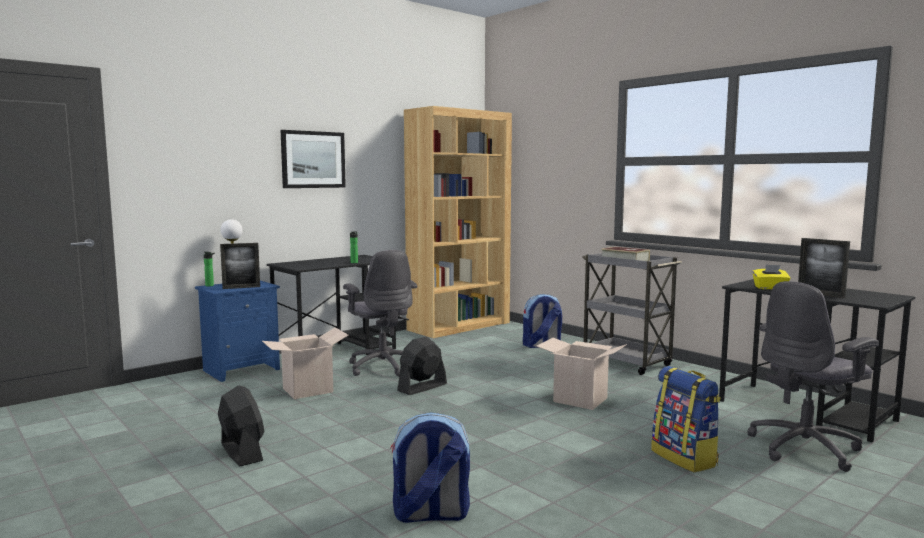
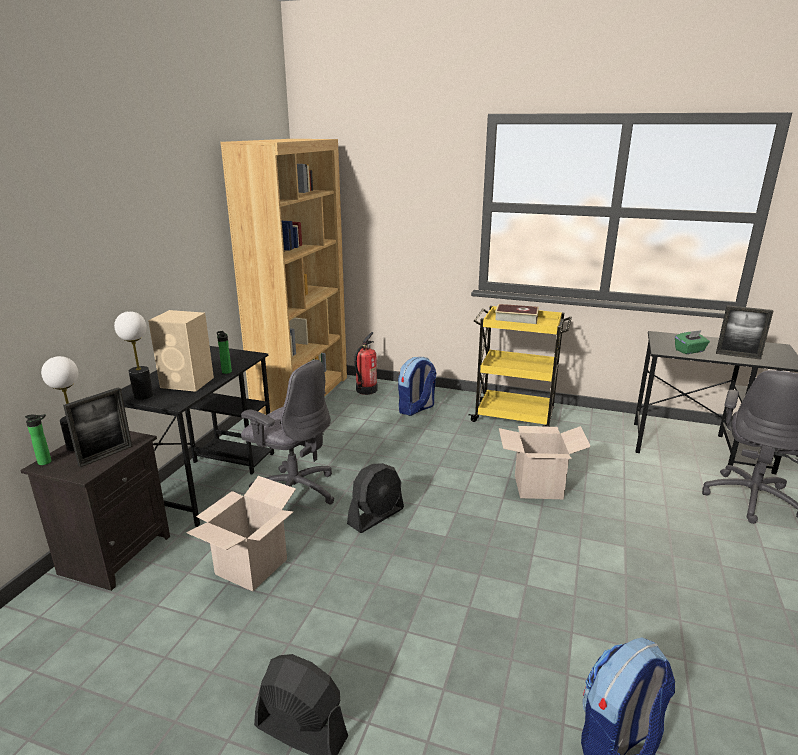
camera: 30 degrees left, 15 degrees up
blue nightstand [195,280,280,382] -> black nightstand [20,431,170,591]
picture [281,130,346,188] -> none
black fan [397,336,447,395] -> black fan turned 150 degrees counterclockwise [347,463,404,533]
grey cart [582,253,682,375] -> yellow cart [468,306,572,427]
backpack [651,366,721,473] -> none
yellow tissue box [752,265,791,289] -> green tissue box [675,330,710,354]
none -> table lamp [114,311,153,400]
none -> beige speaker [148,310,214,392]
none -> fire extinguisher [354,332,377,395]

